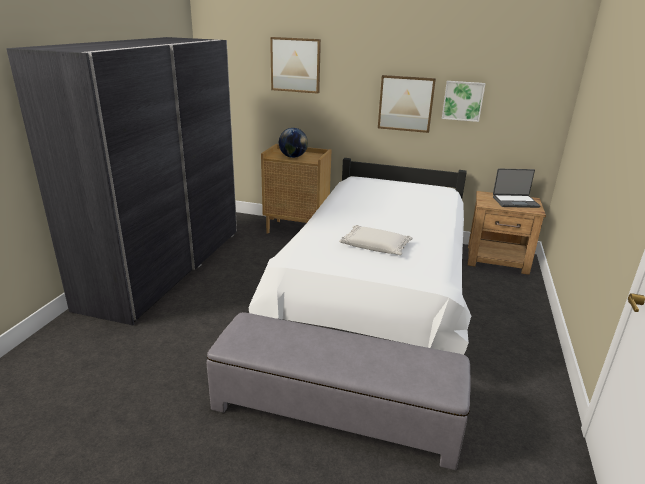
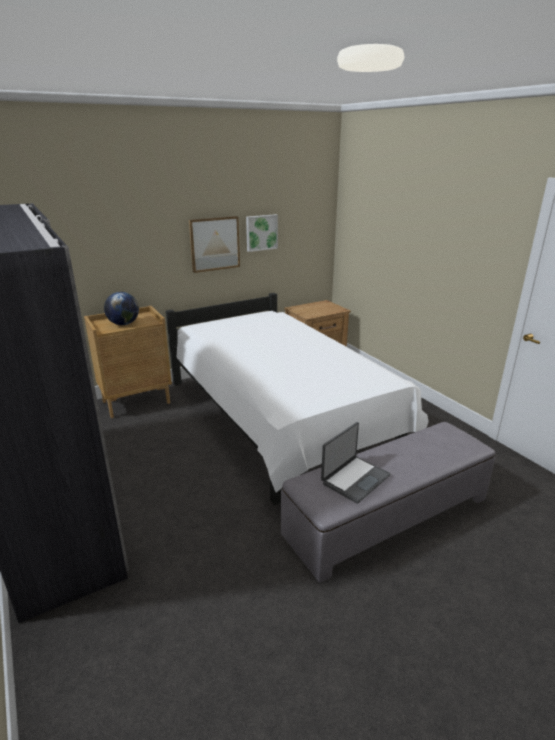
camera: 45 degrees left, 0 degrees up
picture [270,37,321,94] -> none
white pillow [339,225,413,255] -> none
laptop [493,169,540,208] -> laptop moved to [321,422,390,504]

